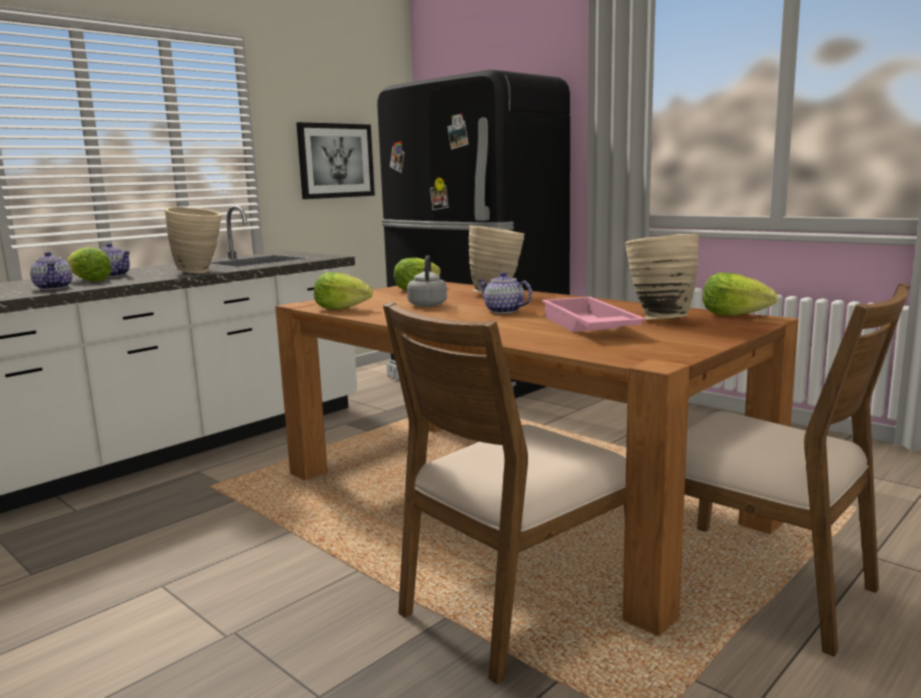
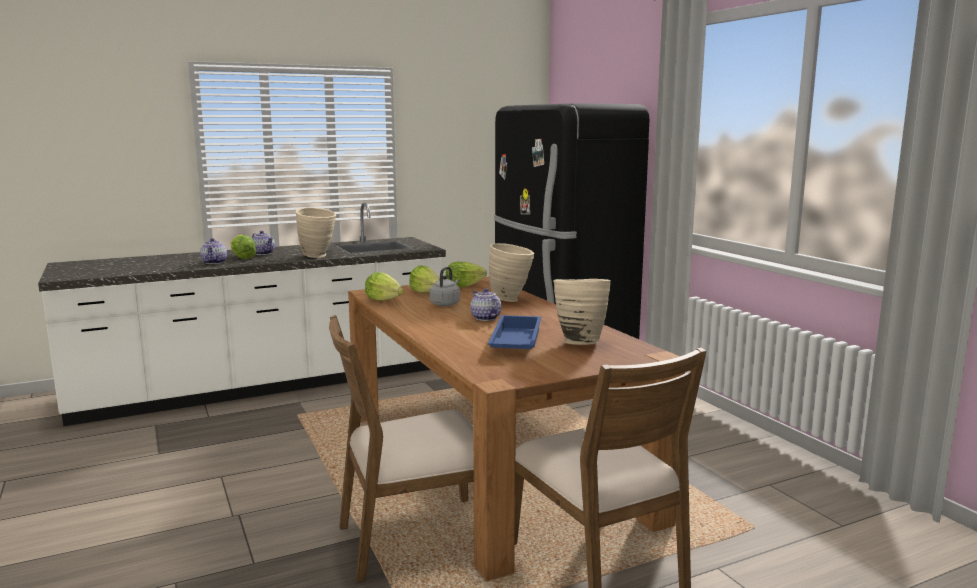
camera: 20 degrees right, 0 degrees up
picture [296,122,375,199] -> none
pink tray [542,297,646,332] -> blue tray [488,315,541,349]
lettuce [702,273,778,316] -> lettuce moved to [409,265,440,293]

